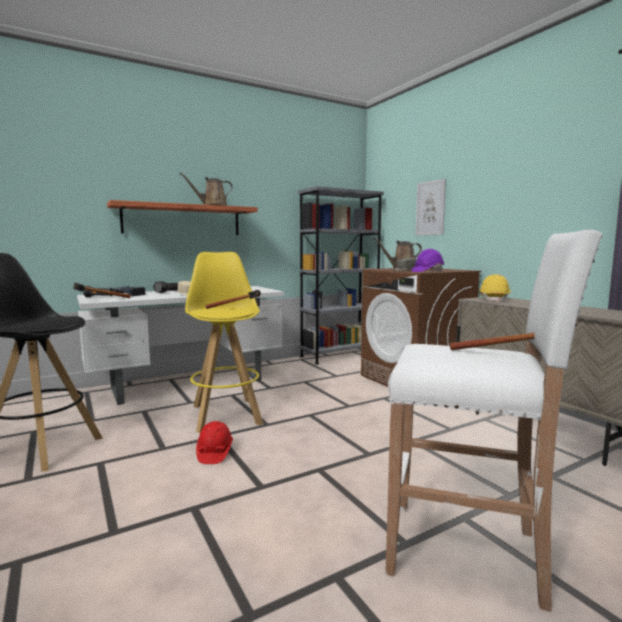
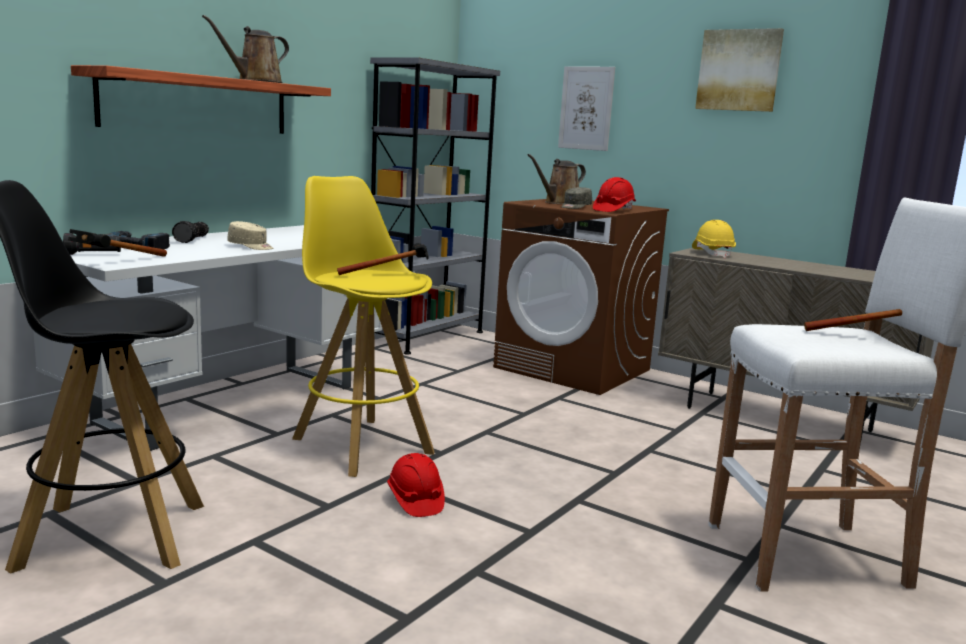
camera: 25 degrees left, 5 degrees up
purple hard hat [411,249,444,272] -> red hard hat [593,177,636,212]
none -> picture [695,28,784,112]

